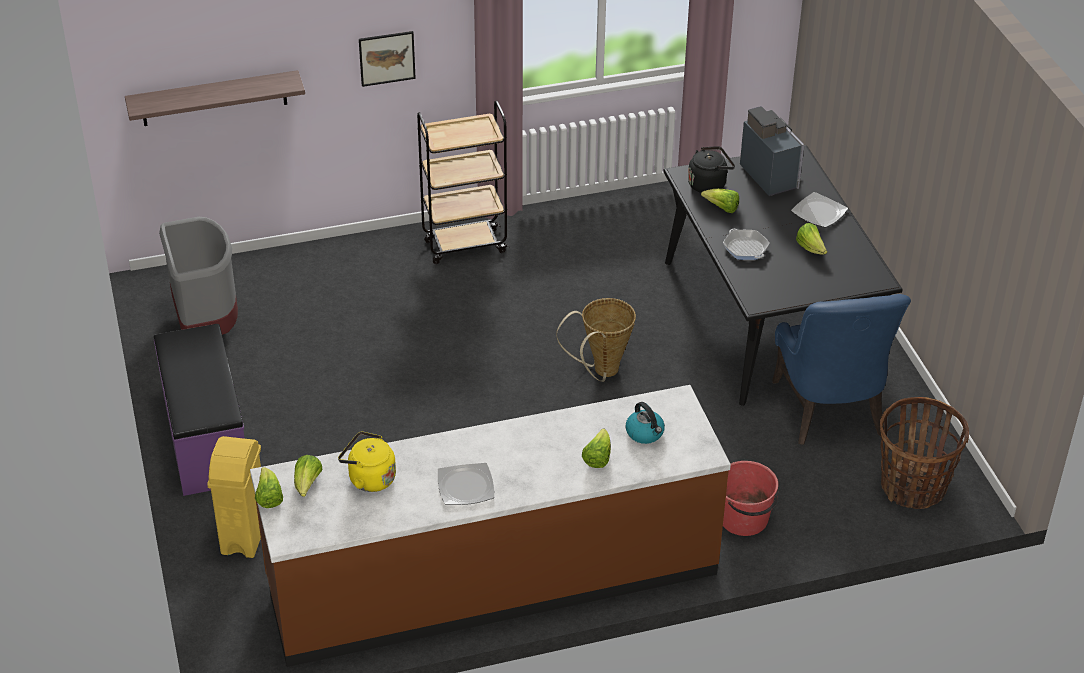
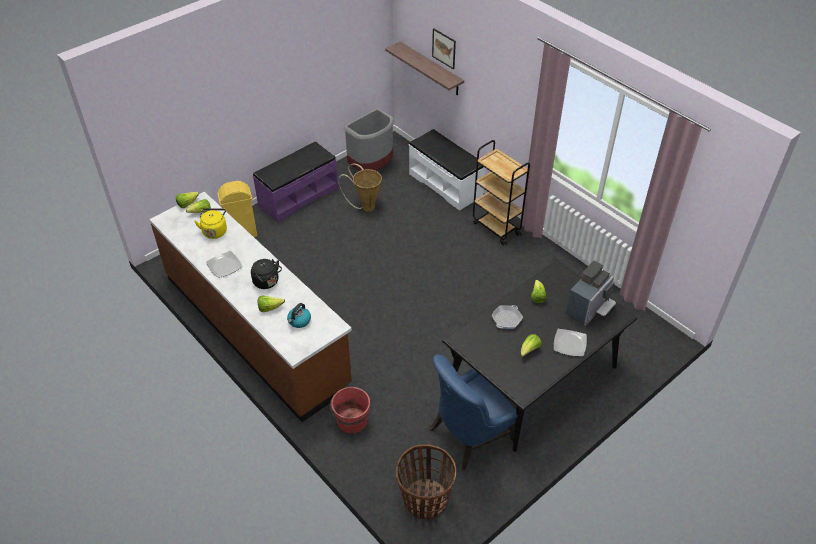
camera: 65 degrees right, 5 degrees up
picture [359,31,416,87] -> picture moved to [432,28,456,69]
basket [556,298,636,382] -> basket moved to [338,164,382,212]
black kettle [688,147,735,193] -> black kettle moved to [251,259,282,289]
none -> white bench [409,129,486,211]

